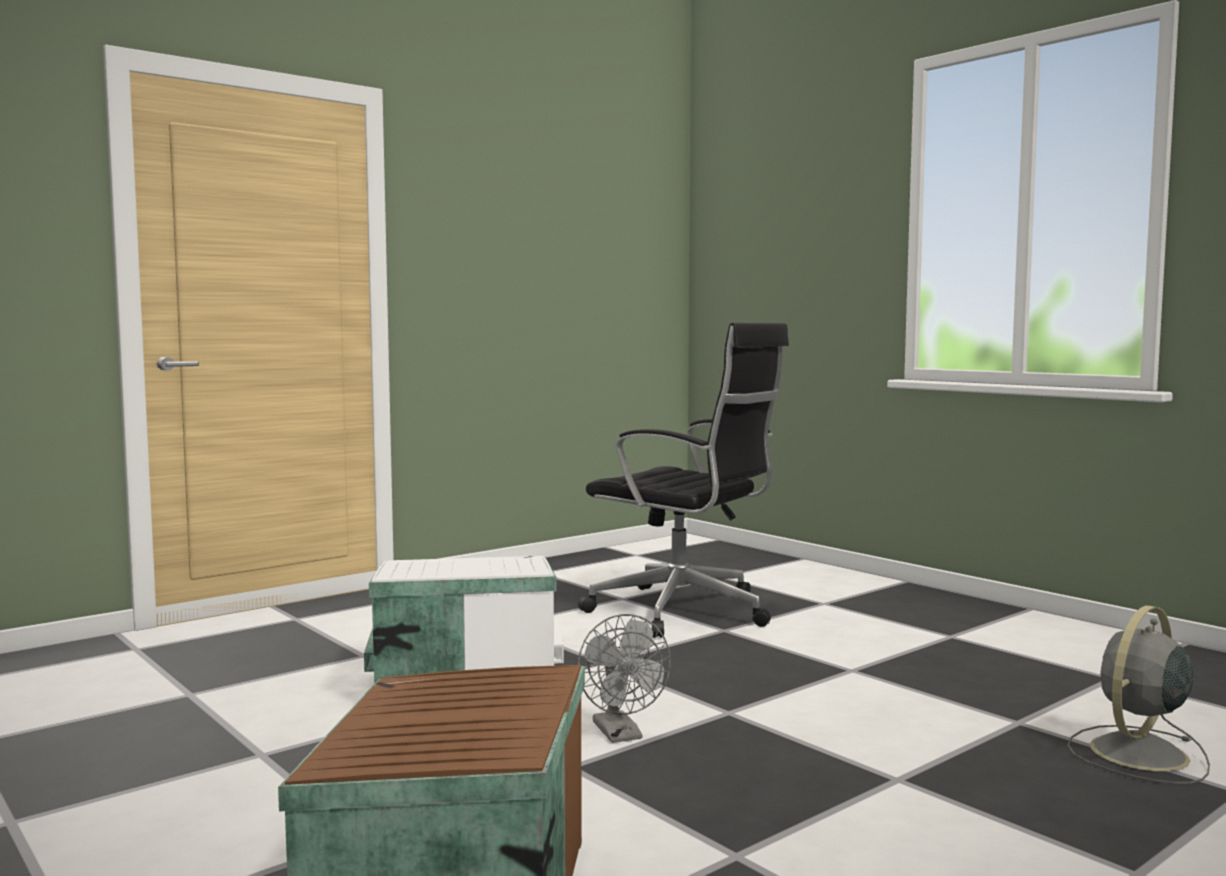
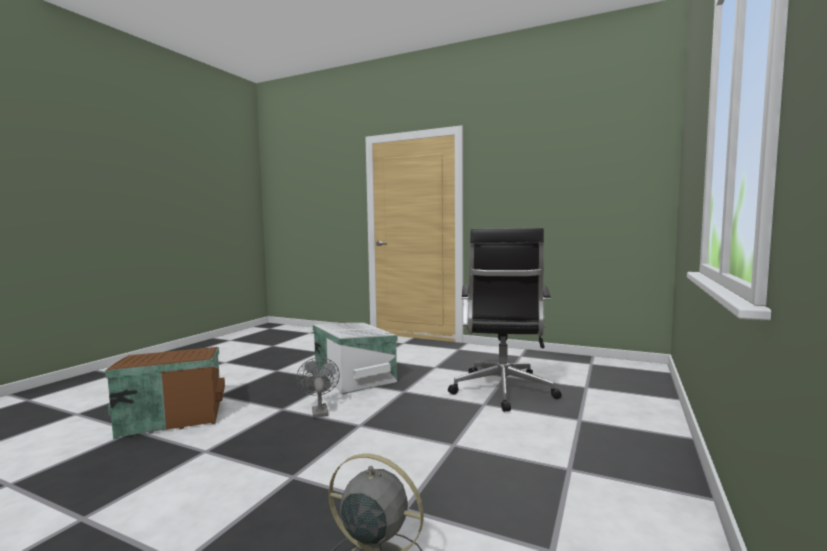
camera: 65 degrees right, 0 degrees up
grey fan [578,614,671,743] -> grey fan turned 120 degrees clockwise [296,357,340,418]

